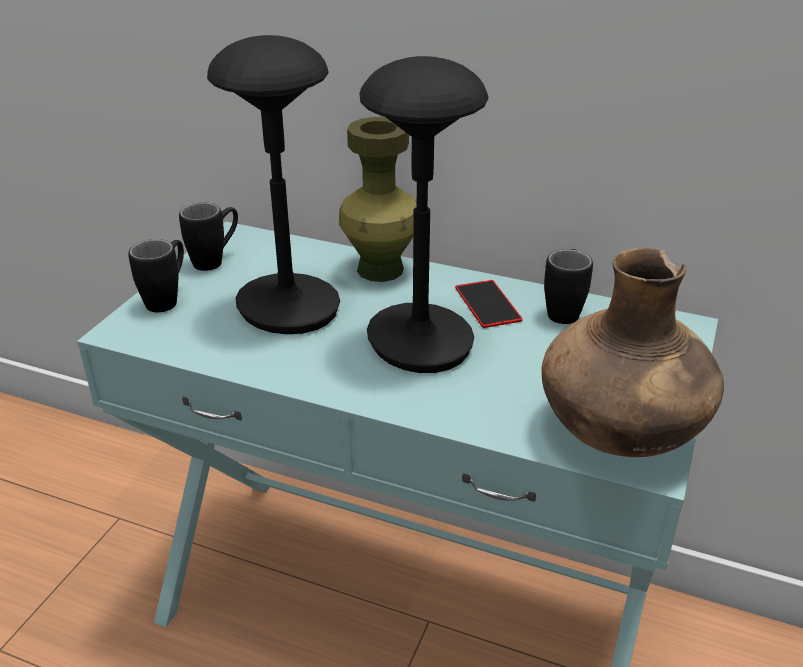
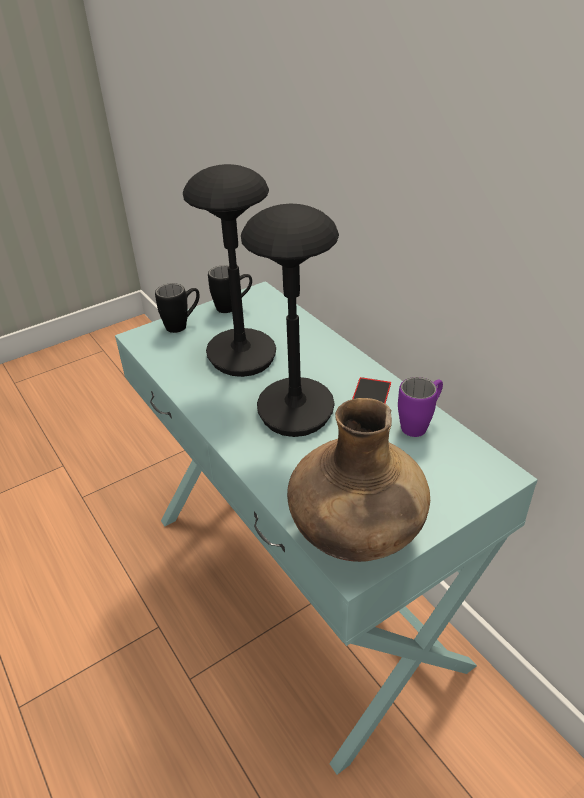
camera: 35 degrees right, 5 degrees up
green vase [339,117,417,282] -> none
black mug [544,249,593,324] -> purple mug [398,377,443,437]

